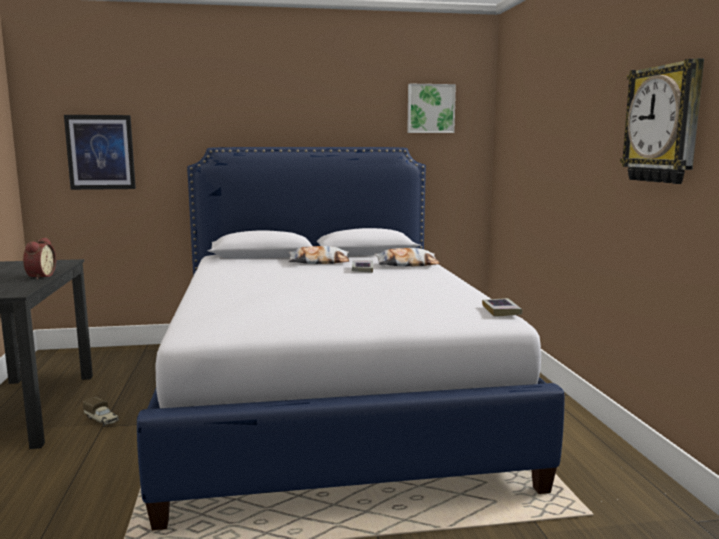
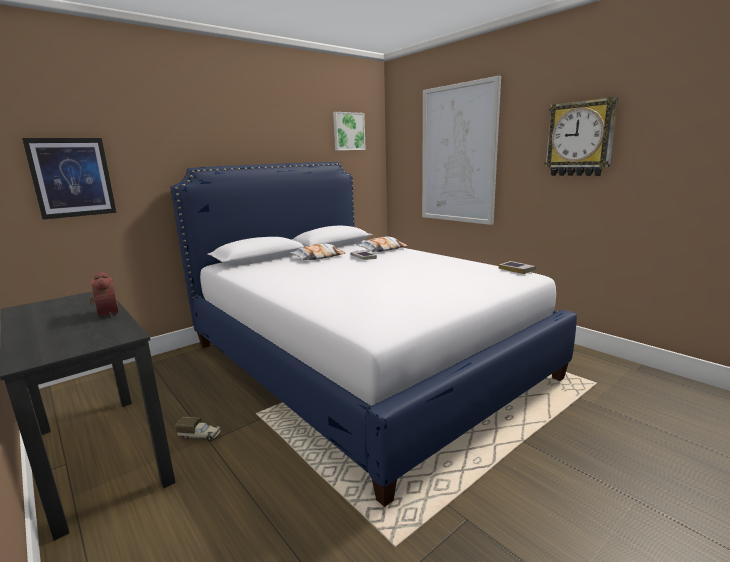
camera: 30 degrees left, 5 degrees up
none -> picture [422,76,501,225]

